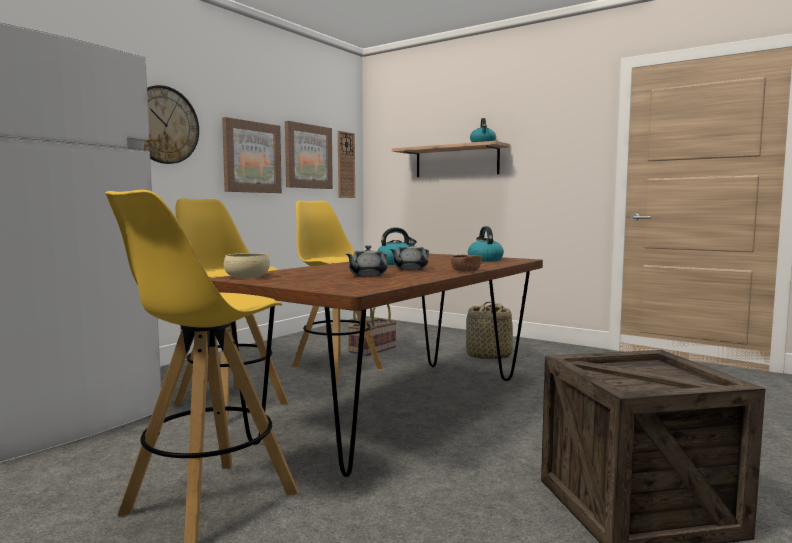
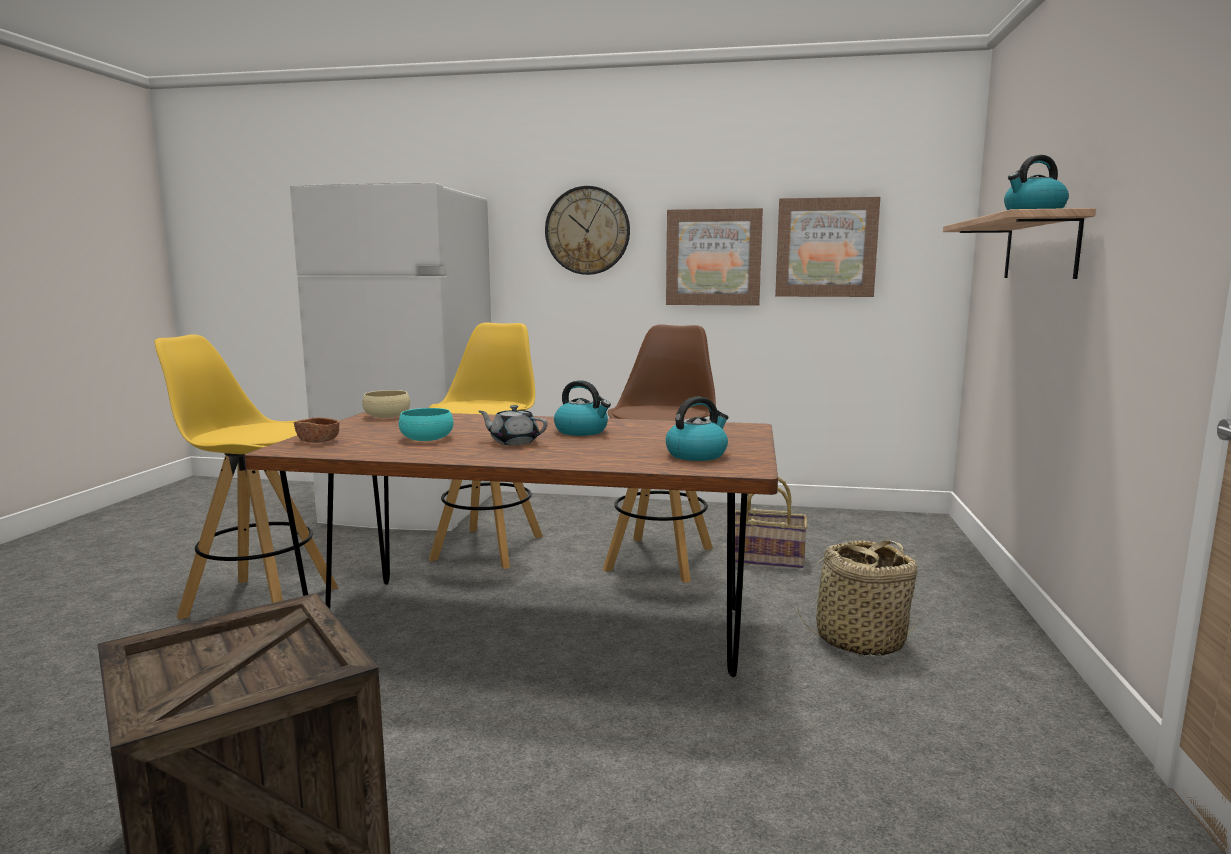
camera: 65 degrees right, 5 degrees up
yellow stool [292,200,383,381] -> brown stool [603,324,716,583]
wall clock [338,131,355,198] -> none
grey teapot [346,245,388,277] -> turquoise bowl [399,408,454,441]
brown bowl [451,255,482,272] -> brown bowl moved to [294,417,339,443]

